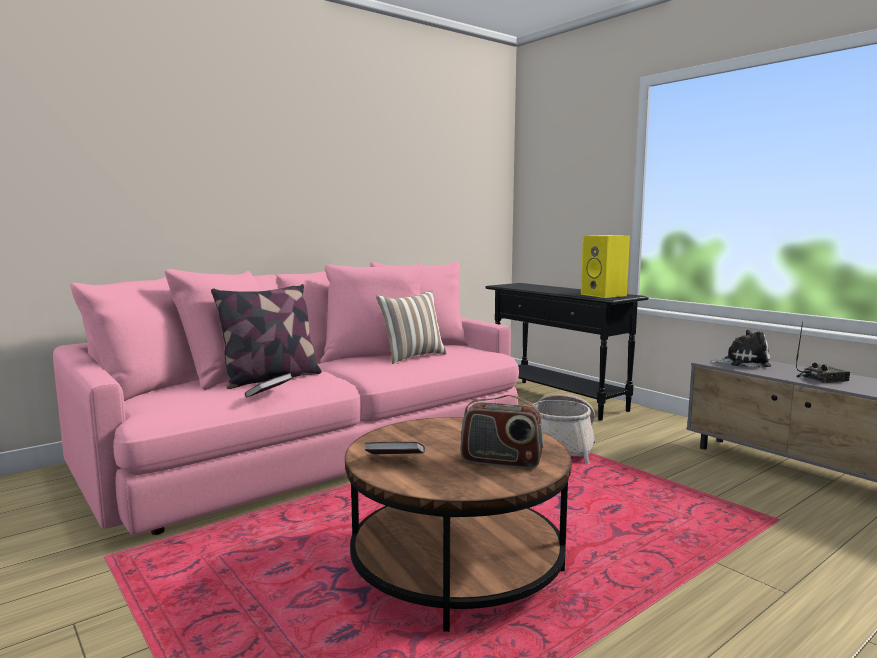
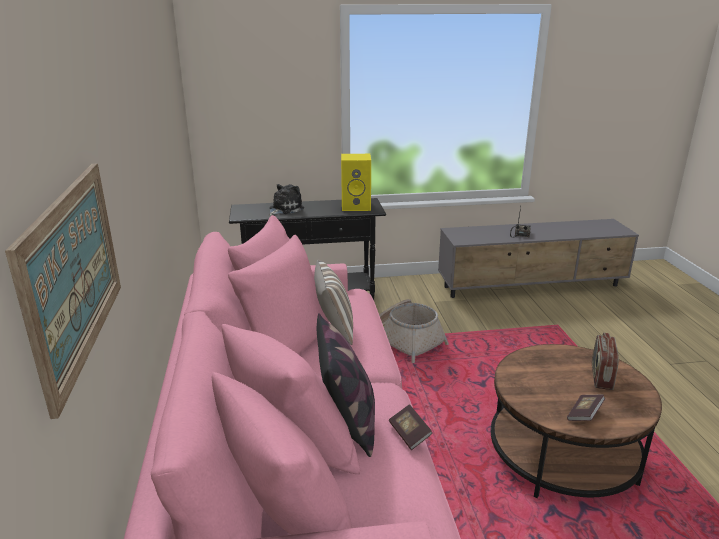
camera: 60 degrees left, 15 degrees up
radio [461,395,544,468] -> radio turned 150 degrees clockwise [592,333,619,390]
plush toy [711,330,771,368] -> plush toy moved to [268,184,304,216]
none -> picture [5,164,121,419]

